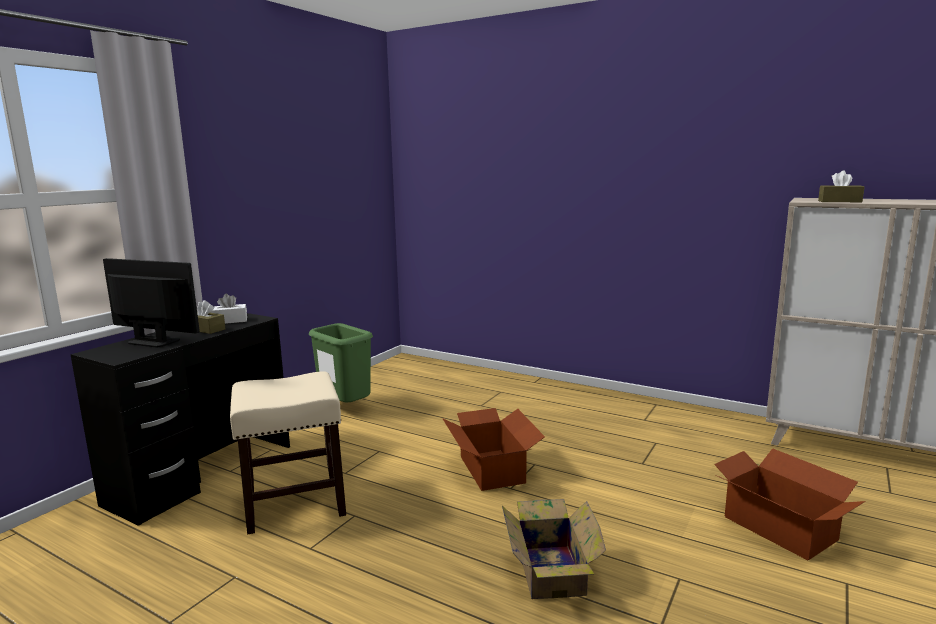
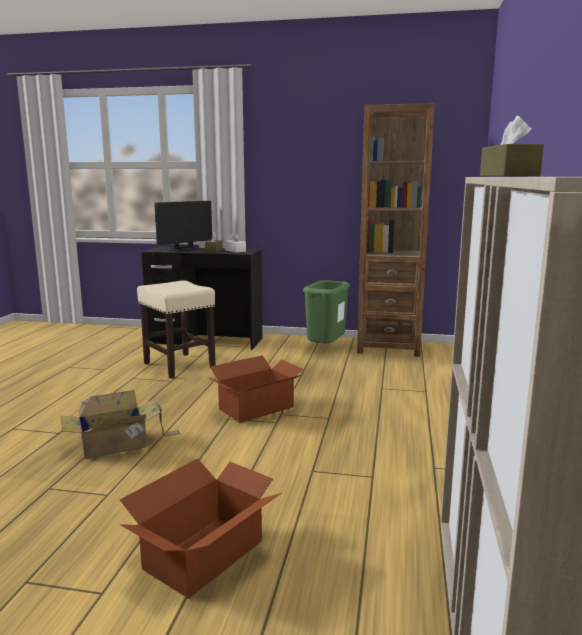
camera: 70 degrees right, 0 degrees up
monitor [103,258,200,347] -> monitor turned 45 degrees clockwise [154,201,212,252]
none -> brown bookcase [357,103,435,357]

